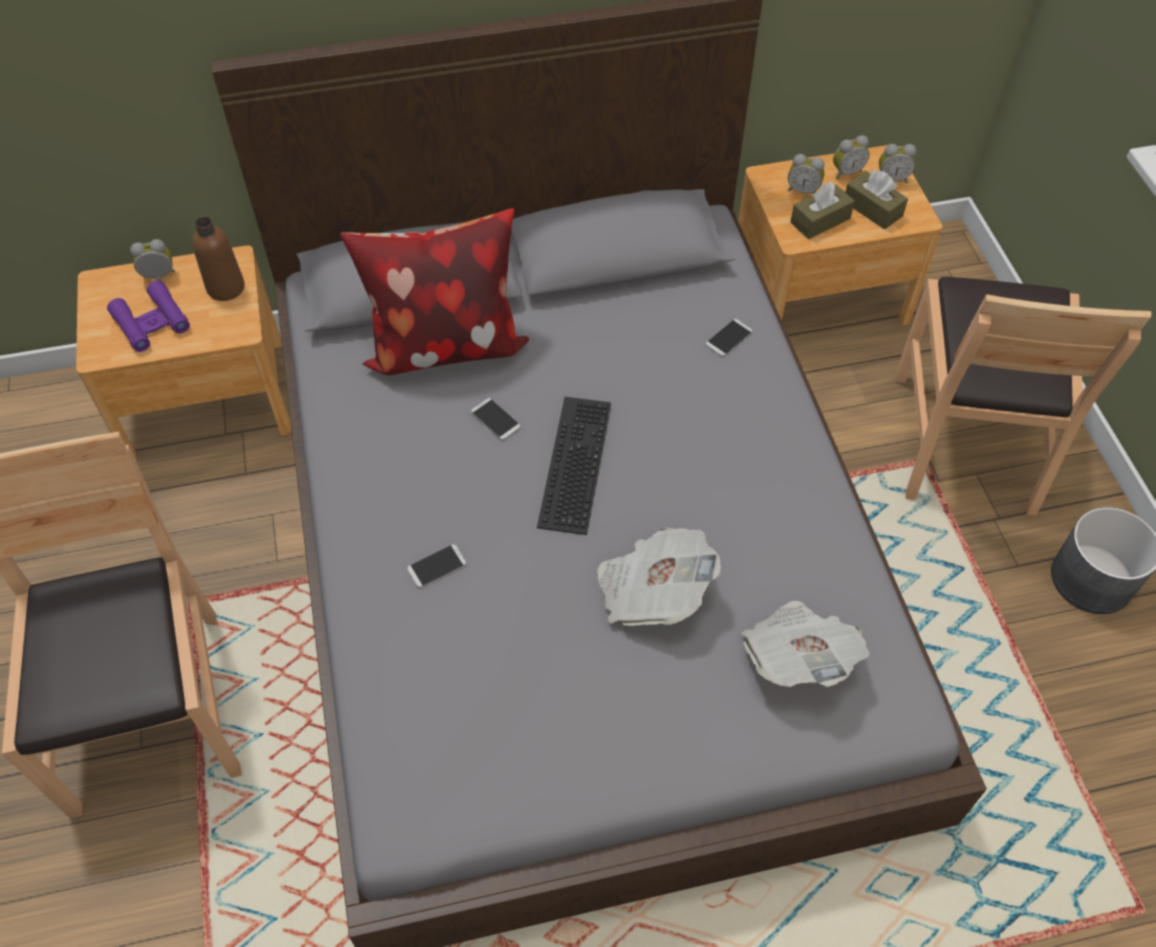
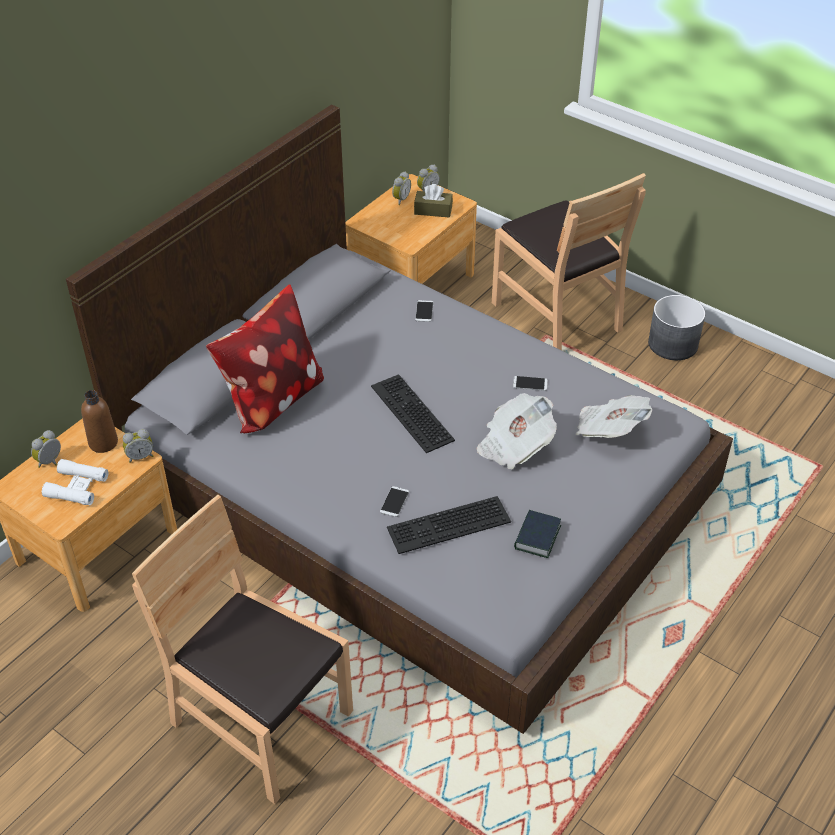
camera: 40 degrees left, 10 degrees down
purple binoculars [107,281,190,352] -> white binoculars [42,459,108,505]
phone [471,398,521,440] -> phone moved to [513,376,548,391]
alarm clock [788,154,825,194] -> alarm clock moved to [123,429,153,463]
brown tissue box [790,182,855,239] -> none
none -> keyboard [387,496,511,554]
none -> book [514,510,561,558]

